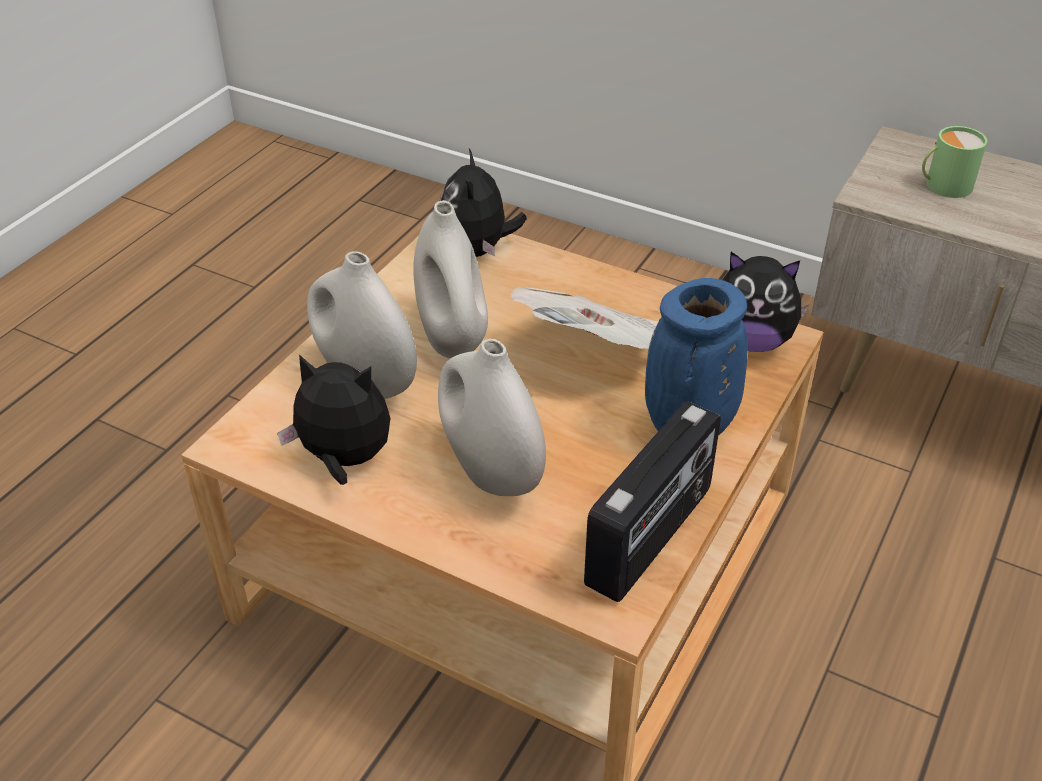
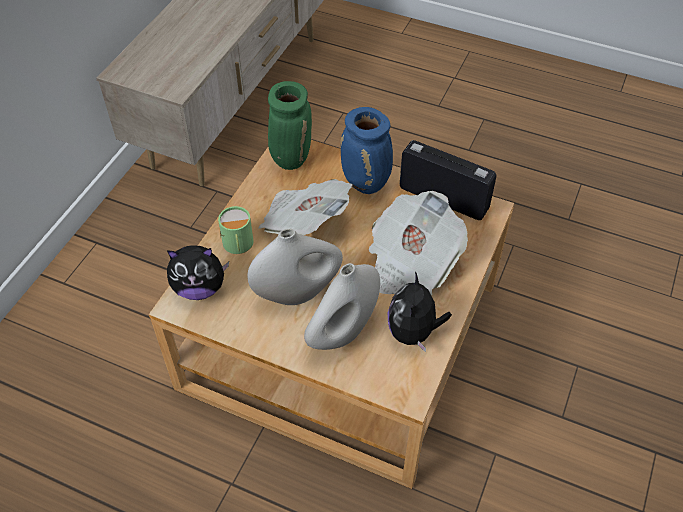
camera: 95 degrees left, 10 degrees up
white vase [438,339,546,496] -> newspaper [368,191,468,296]
plush toy [722,252,809,352] -> green vase [268,81,312,170]
green mug [922,126,987,198] -> green mug moved to [218,206,253,254]

